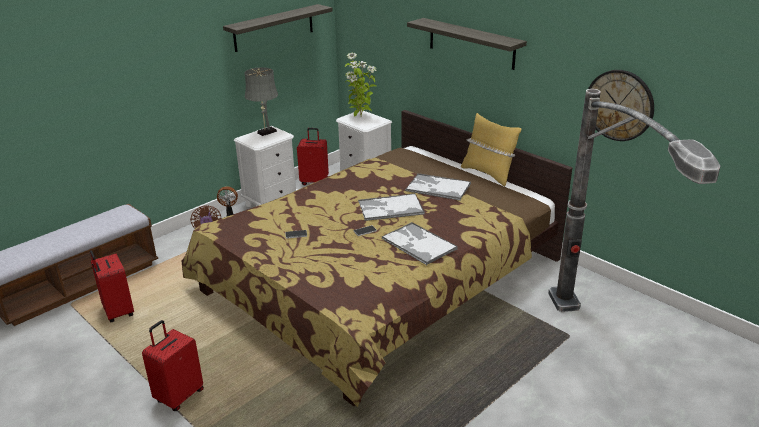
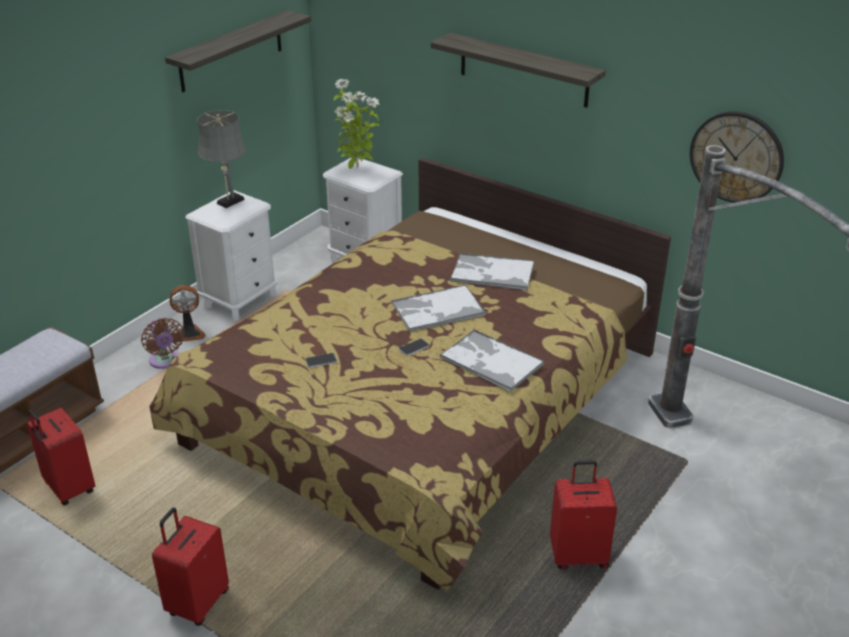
camera: 10 degrees left, 5 degrees up
red suitcase [297,128,329,186] -> red suitcase moved to [550,460,617,569]
yellow pillow [461,113,521,186] -> none

